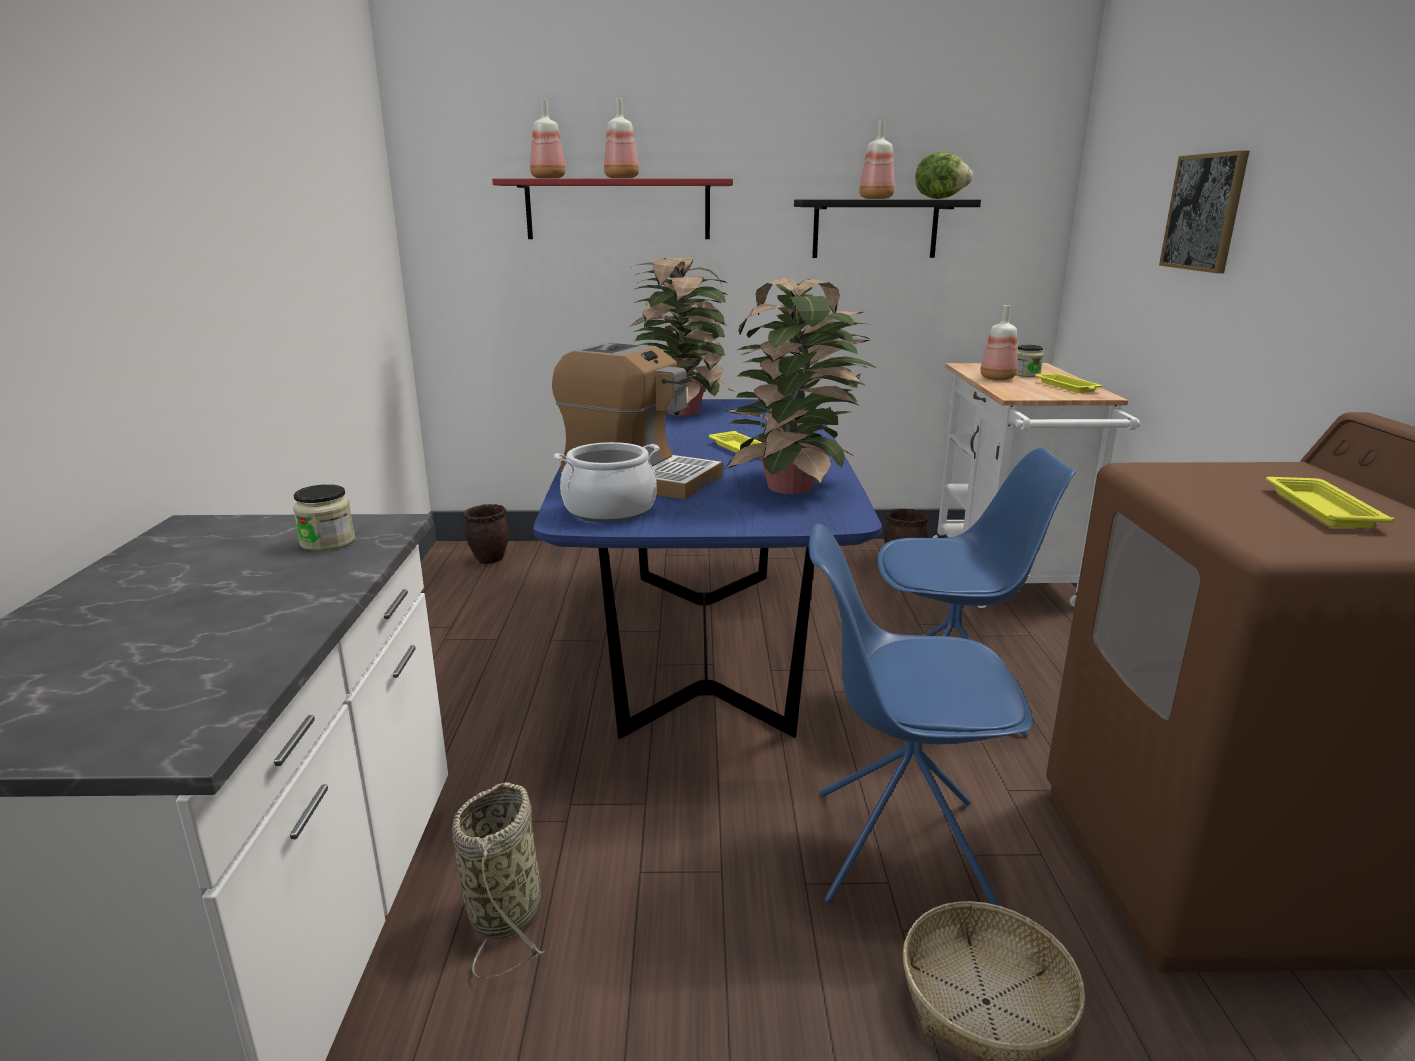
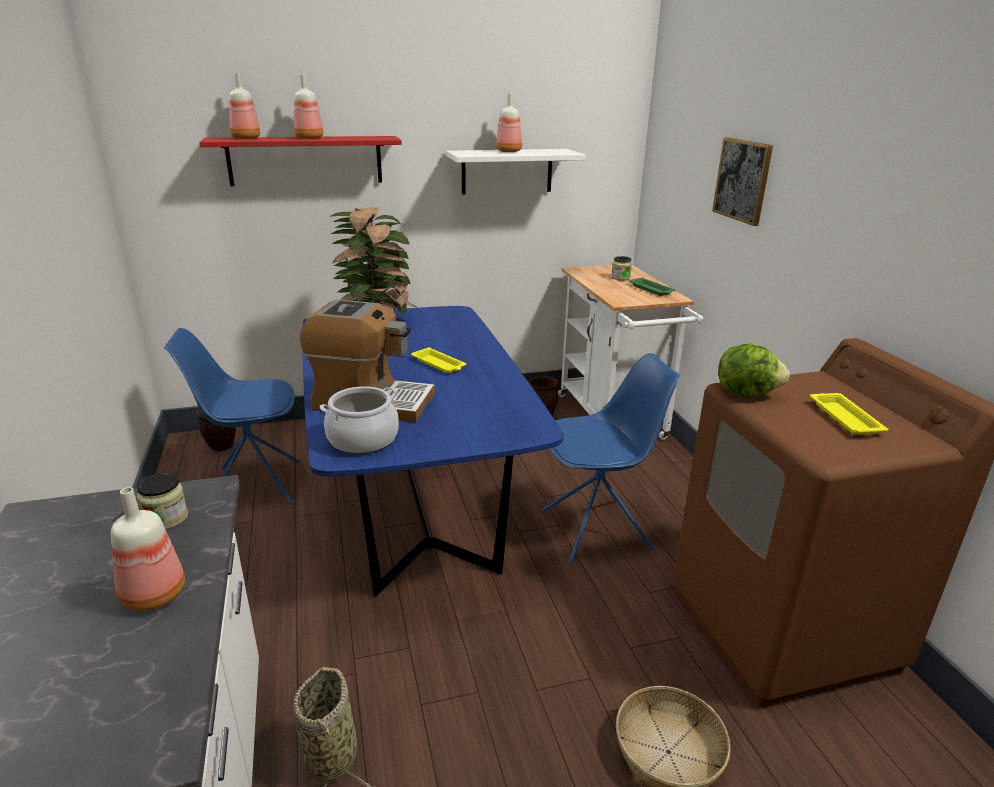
camera: 15 degrees left, 5 degrees up
potted plant [724,278,877,494] -> none
black shelf [794,199,981,258] -> white shelf [446,149,586,195]
blue chair [809,524,1033,906] -> blue chair moved to [164,328,301,505]
lettuce [915,152,973,199] -> lettuce moved to [718,343,789,397]
bottle [980,305,1017,380] -> bottle moved to [111,487,185,611]
yellow tray [1035,372,1102,393] -> green tray [629,277,675,296]

